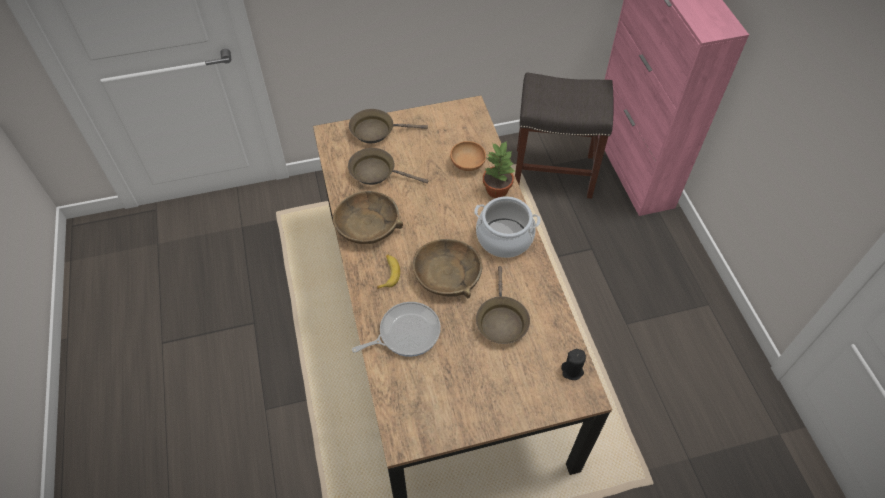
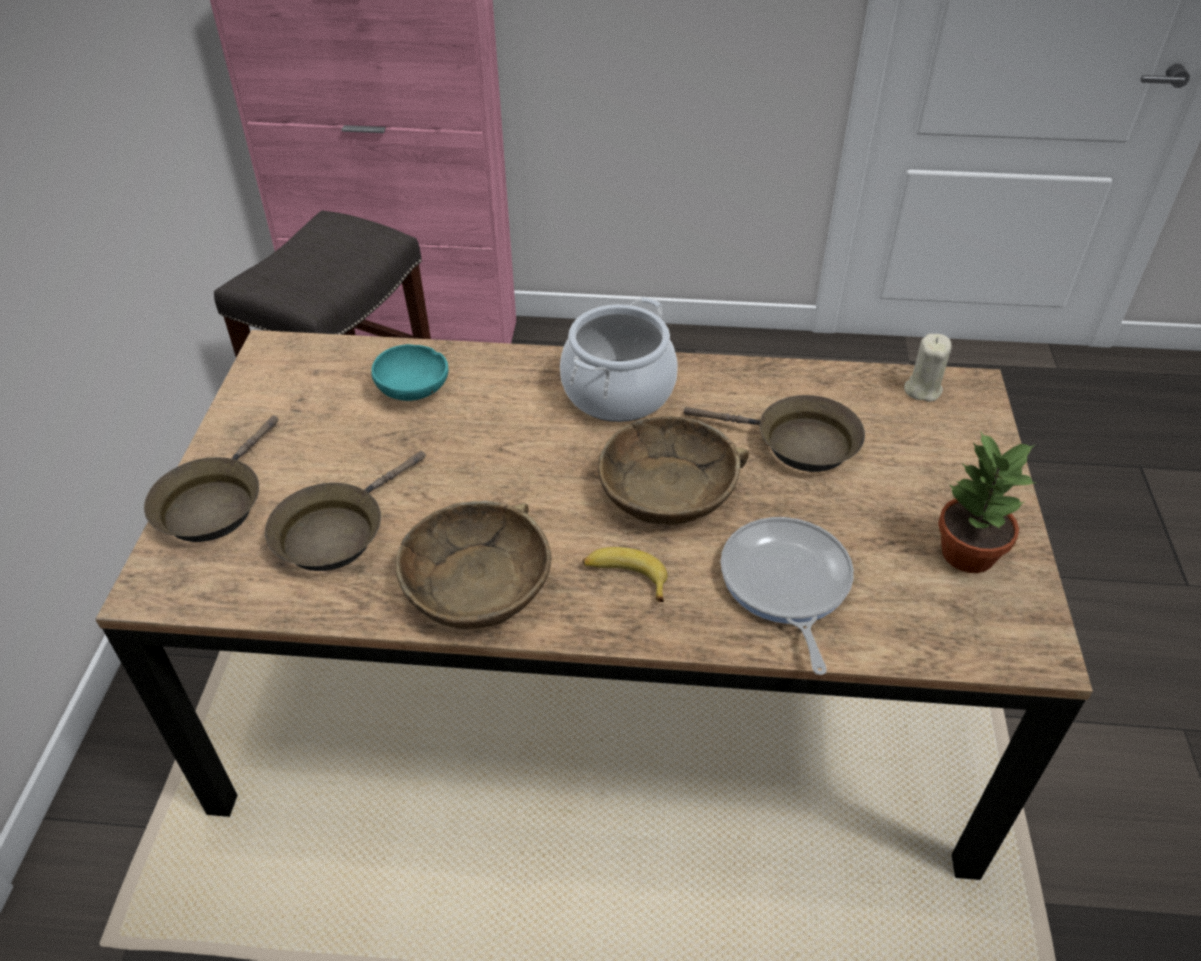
camera: 70 degrees left, 10 degrees down
brown bowl [450,141,486,171] -> turquoise bowl [371,344,448,401]
potted plant [483,142,515,198] -> potted plant moved to [938,432,1036,573]
black candle [561,349,586,380] -> beige candle [904,334,952,402]

